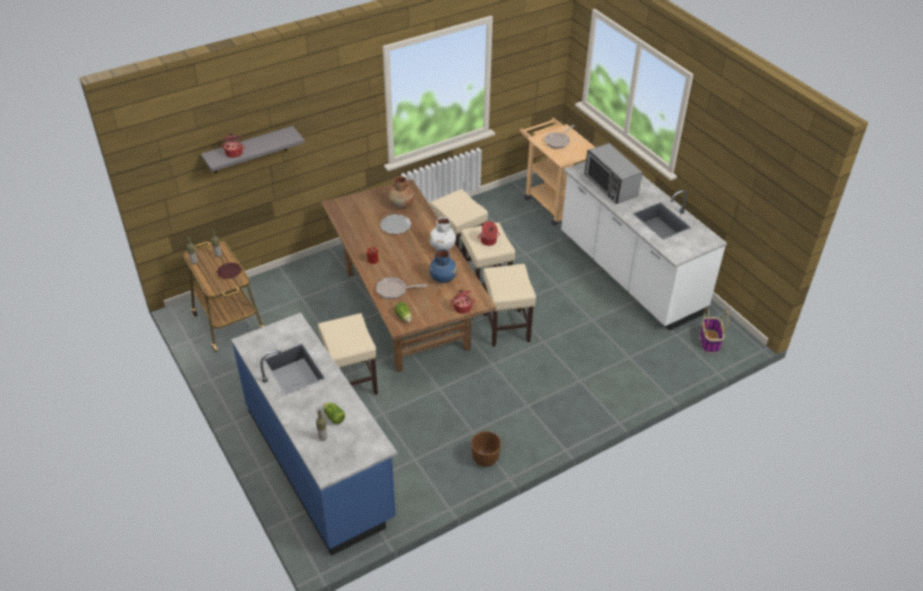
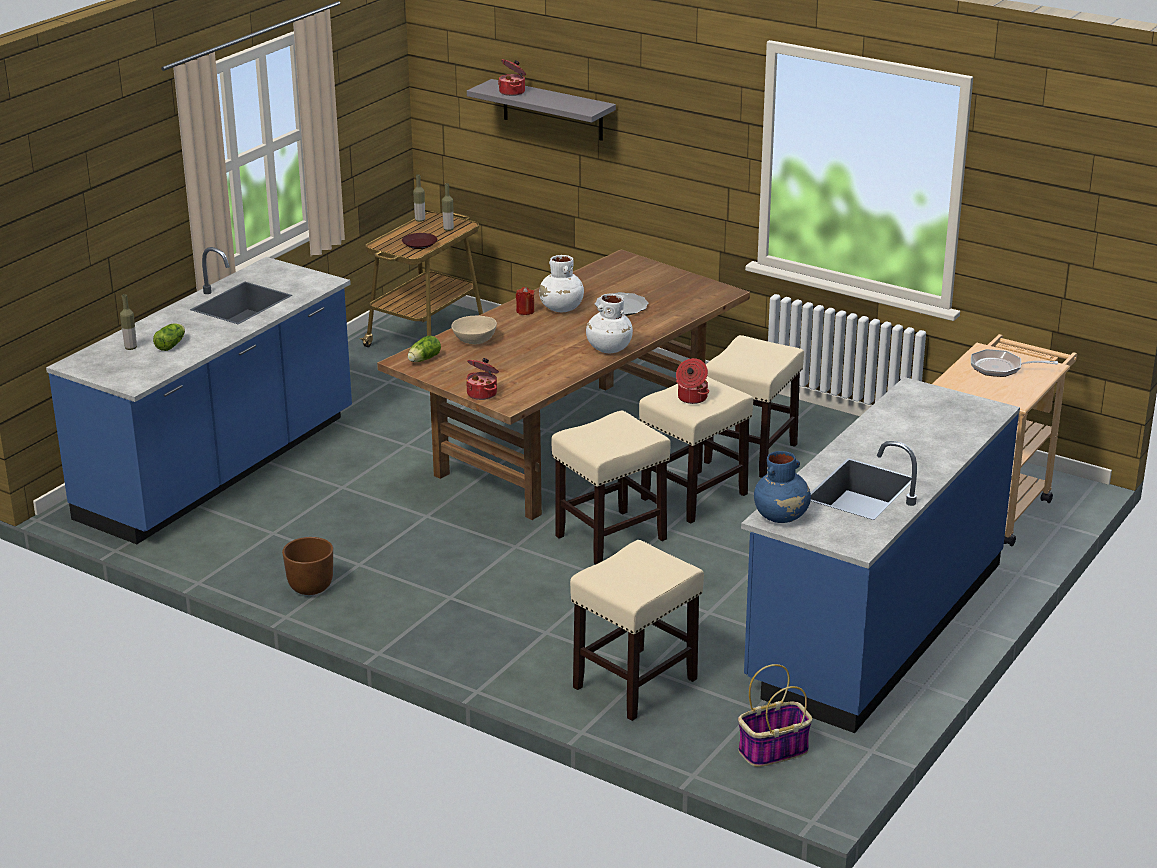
camera: 65 degrees right, 15 degrees down
beige stool [318,313,378,395] -> beige stool moved to [570,540,704,721]
frying pan [376,277,426,299] -> beige bowl [451,316,497,344]
brown vase [389,176,415,209] -> none
blue vase [429,249,457,283] -> blue vase moved to [754,451,811,523]
white counter [561,161,727,330] -> blue counter [741,377,1020,733]
microwave [584,143,643,204] -> none
none -> white vase [539,255,584,312]

